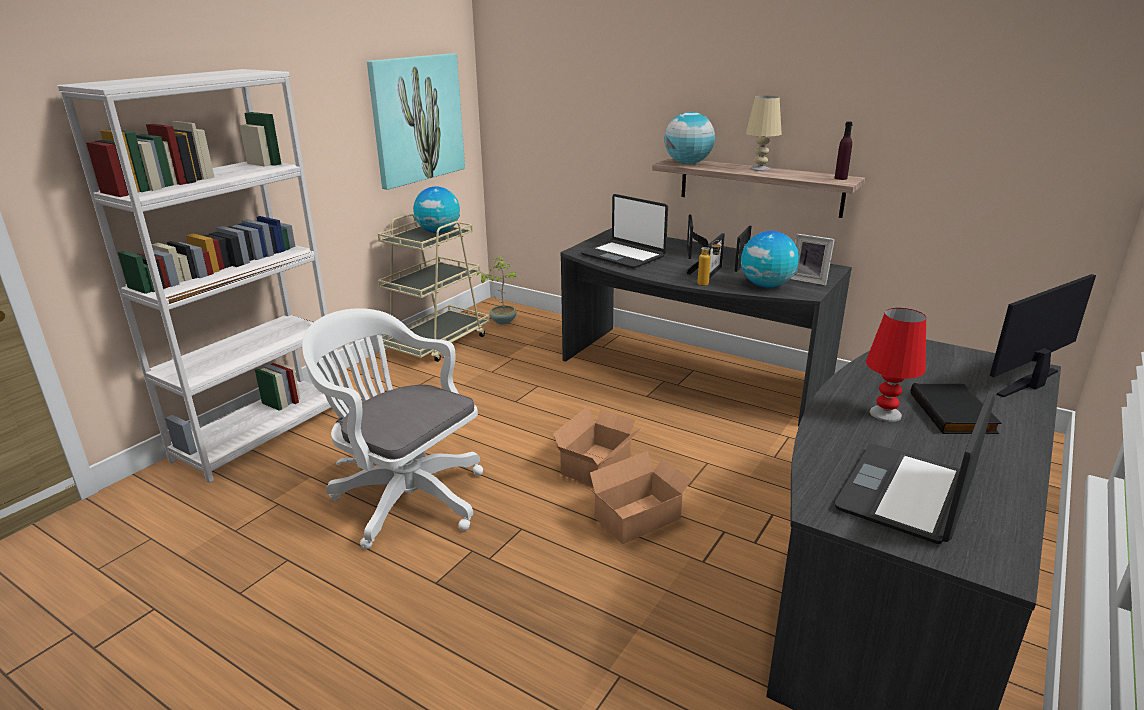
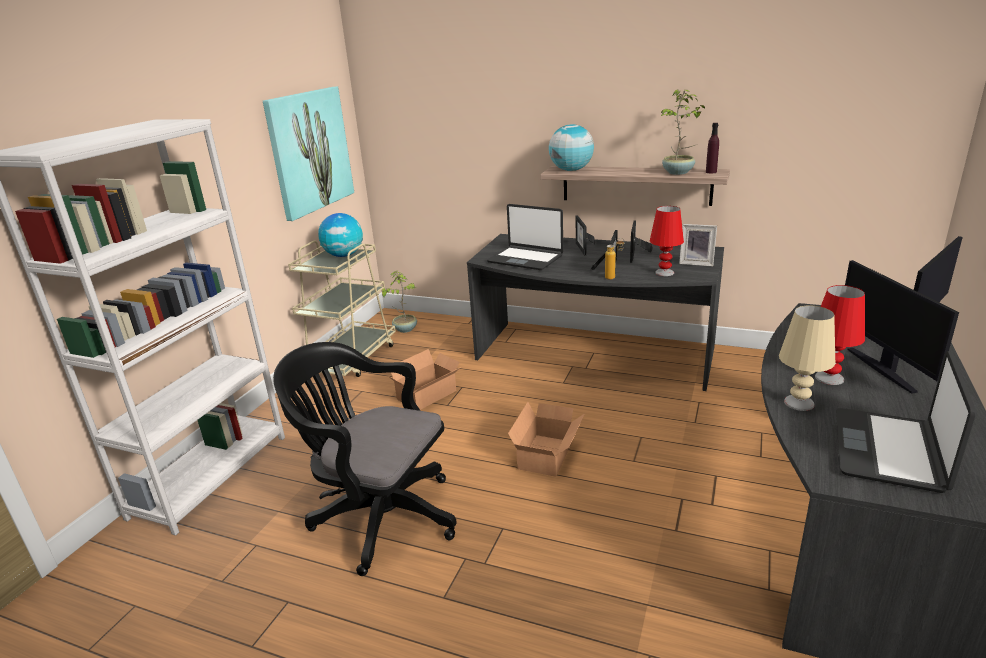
camera: 10 degrees left, 0 degrees up
white office chair [302,308,483,549] -> black office chair [273,342,457,576]
cardboard box [590,451,692,544] -> cardboard box moved to [388,349,461,410]
globe [741,231,799,288] -> red table lamp [649,206,684,276]
beige table lamp [746,96,782,171] -> beige table lamp moved to [779,305,835,411]
black book [911,383,1001,434] -> monitor [845,260,959,394]
none -> potted plant [661,89,705,175]

